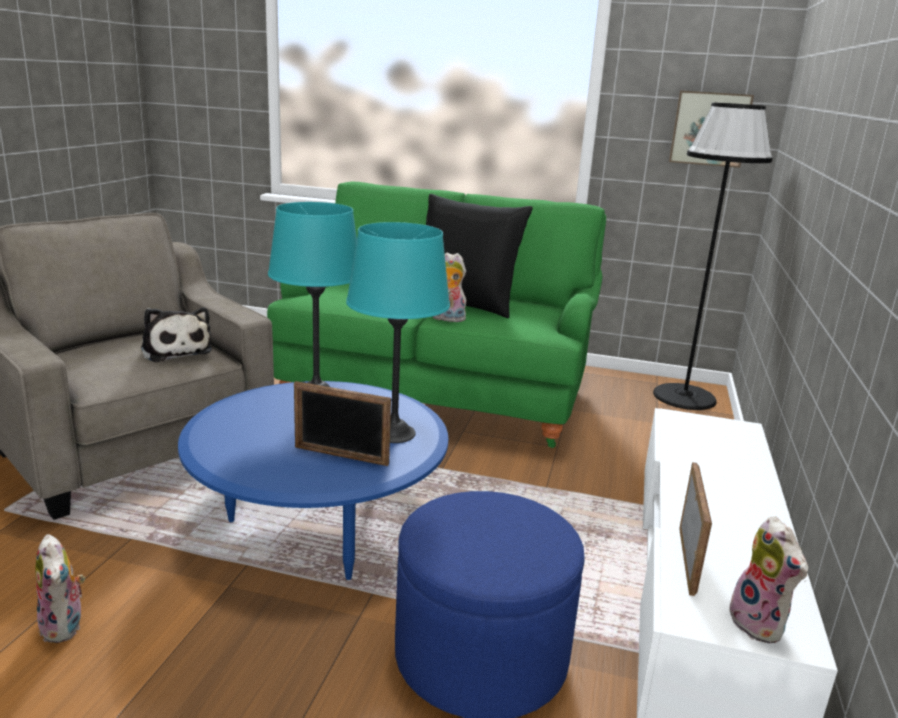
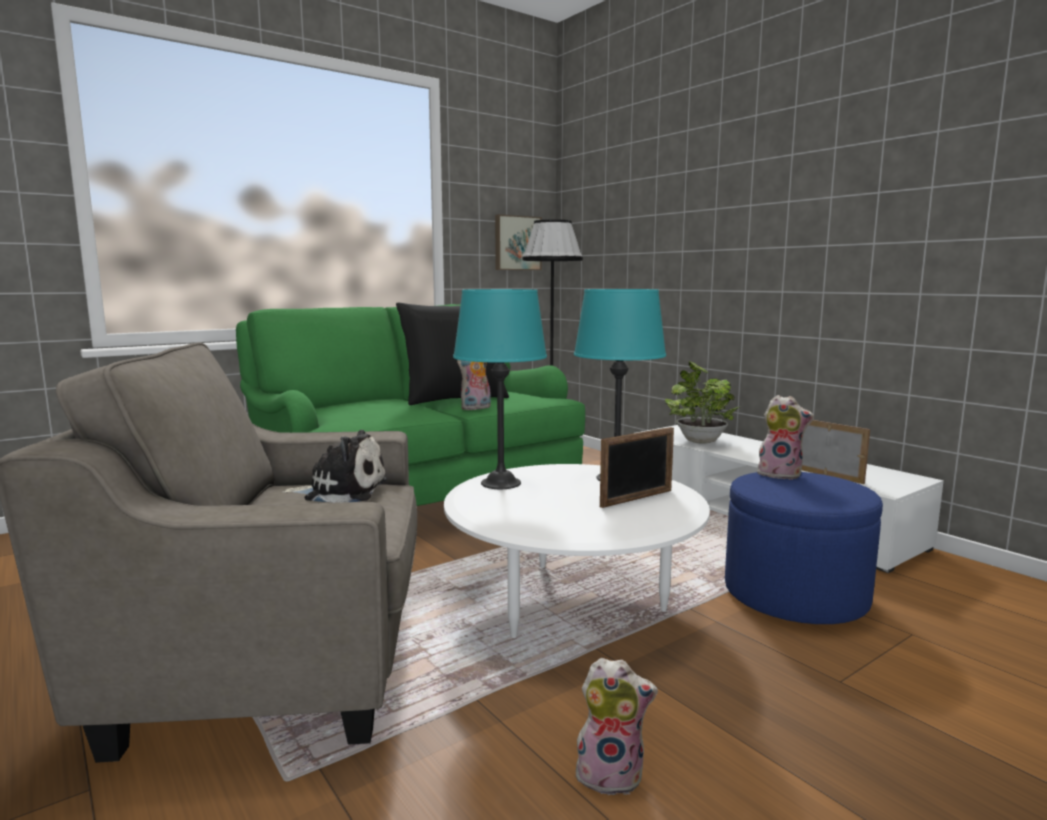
camera: 50 degrees left, 10 degrees down
blue coffee table [178,381,448,580] -> white coffee table [444,464,710,638]
plush toy [725,516,808,643] -> plush toy moved to [756,395,814,480]
none -> potted plant [665,361,739,444]

